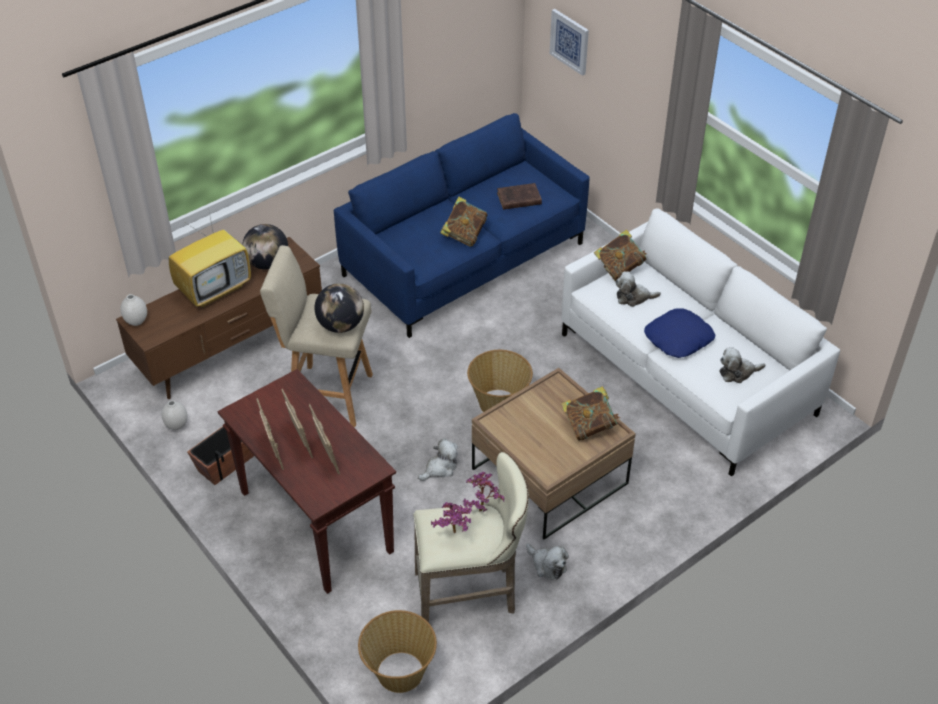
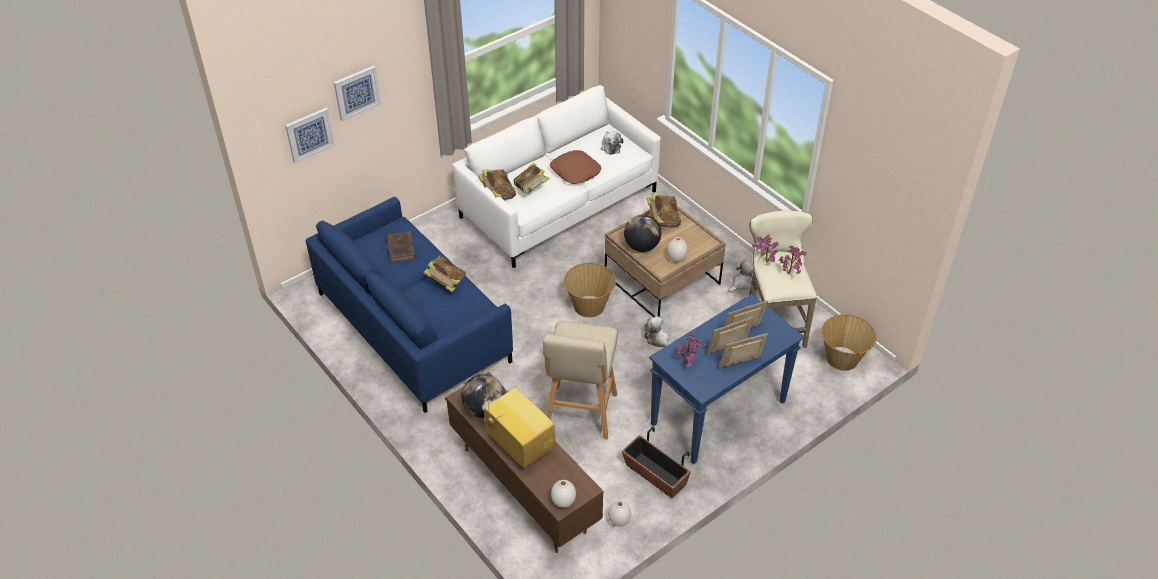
camera: 90 degrees left, 0 degrees up
brown console table [217,369,396,594] -> blue console table [649,294,805,464]
globe [315,283,364,333] -> globe moved to [624,215,661,252]
plush toy [615,271,661,307] -> book [513,163,549,194]
blue pillow [644,308,716,358] -> brown pillow [550,150,601,184]
none -> picture [334,66,381,121]
none -> white vase [667,237,688,262]
none -> potted plant [677,334,706,366]

